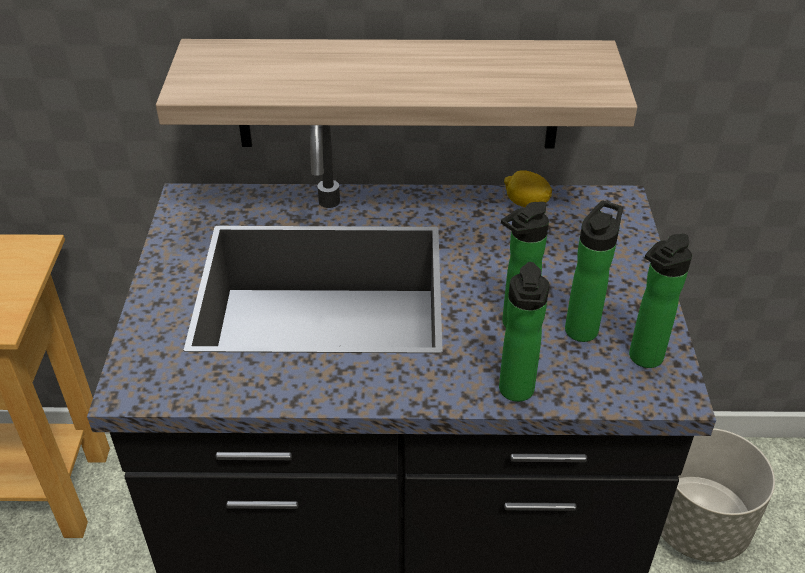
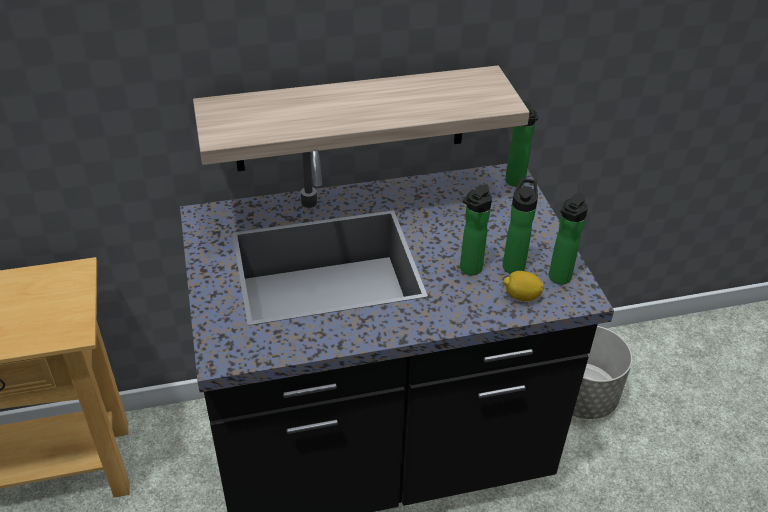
camera: 15 degrees left, 0 degrees up
bottle [499,262,550,402] -> bottle moved to [505,101,538,187]
lemon [504,170,552,207] -> lemon moved to [504,271,544,301]

